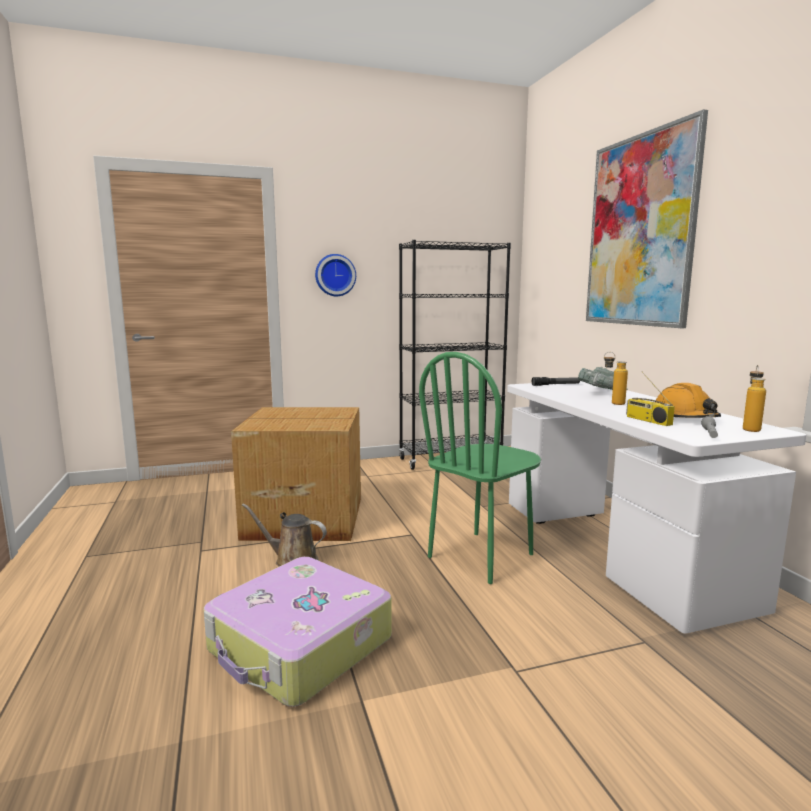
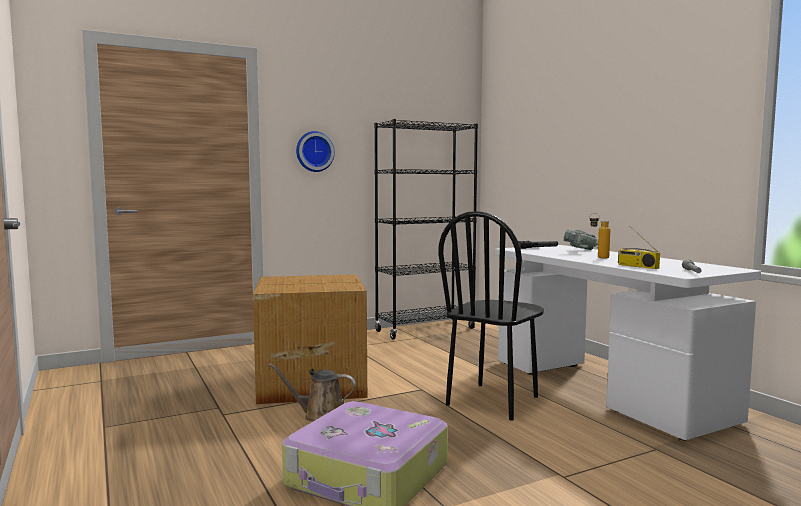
camera: 10 degrees left, 5 degrees down
green chair [419,352,541,584] -> black chair [438,211,544,420]
picture [586,109,708,328] -> none
orange hard hat [656,383,721,418] -> none
bottle [743,365,766,432] -> none

